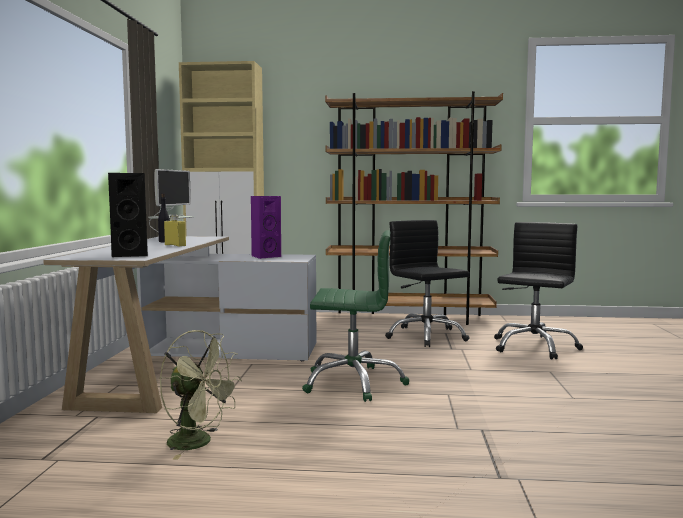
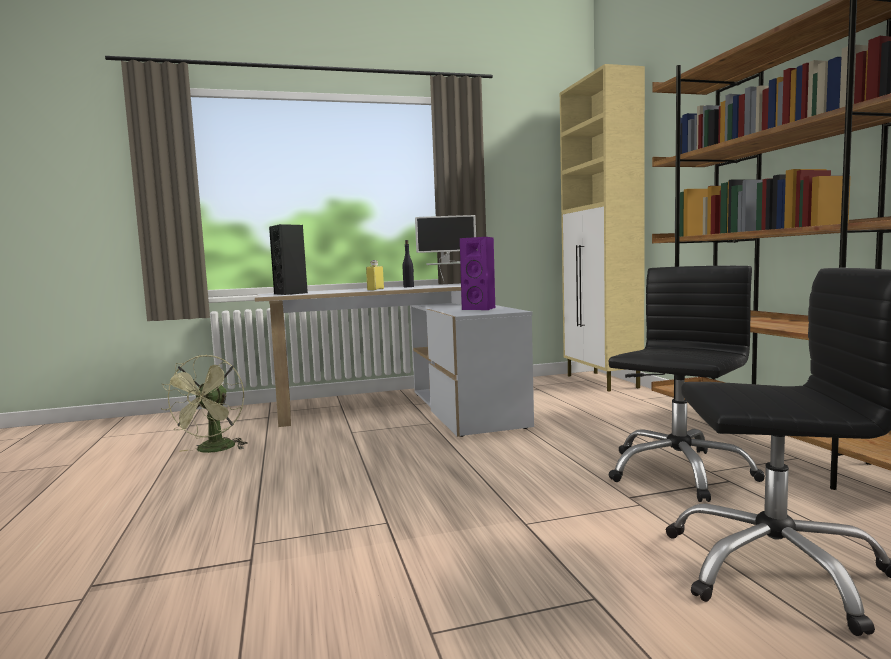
camera: 70 degrees right, 0 degrees up
green office chair [302,230,409,402] -> none

